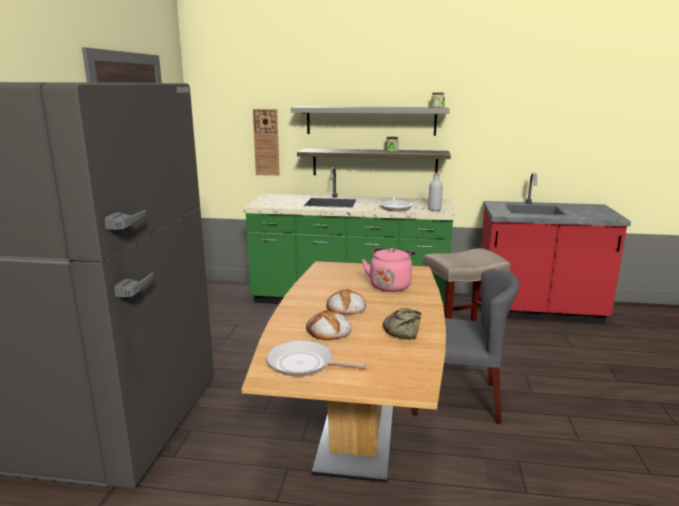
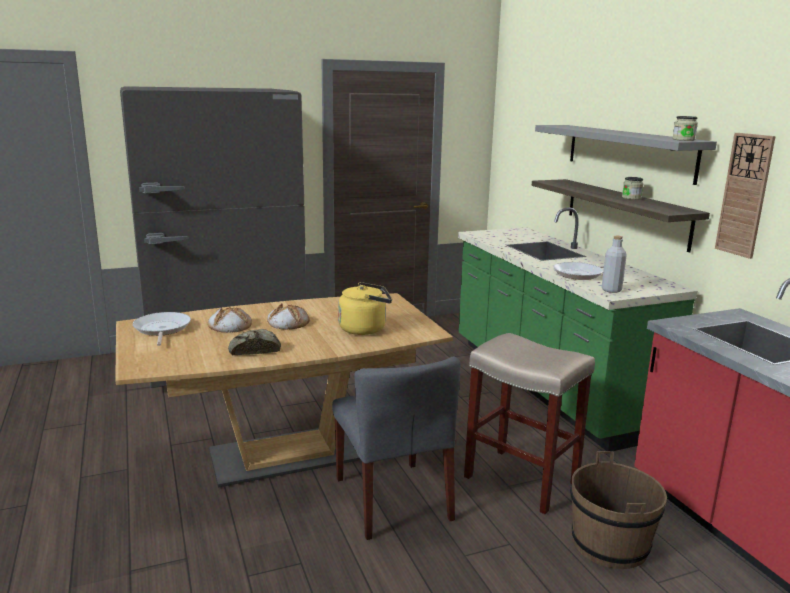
camera: 60 degrees right, 0 degrees up
wall clock [253,109,279,176] -> wall clock moved to [715,133,776,259]
pink kettle [362,248,415,292] -> yellow kettle [338,282,392,335]
none -> brown bucket [570,451,667,569]

